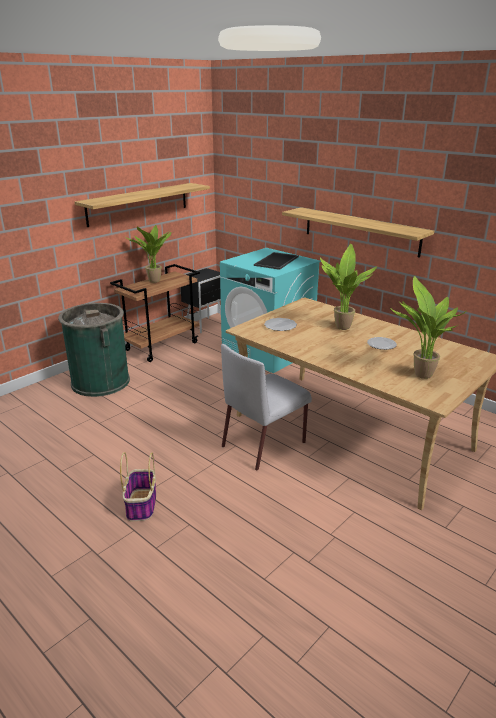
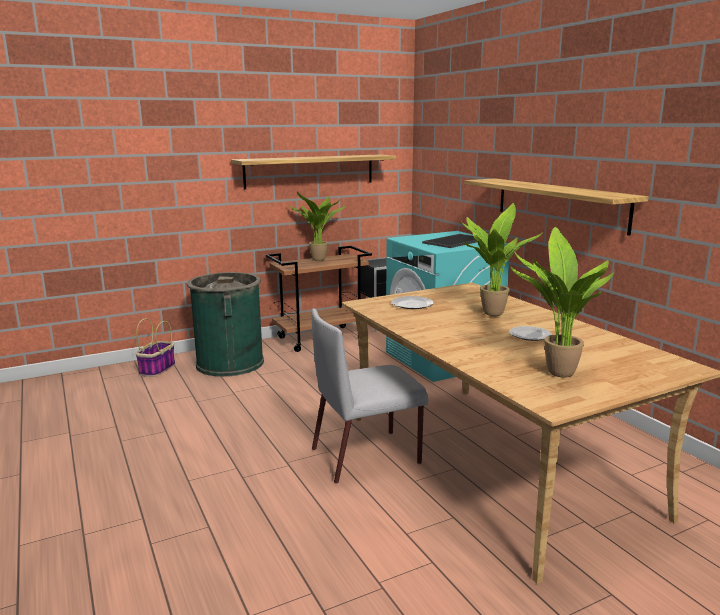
camera: 20 degrees right, 10 degrees down
basket [120,452,156,521] -> basket moved to [135,319,175,377]

